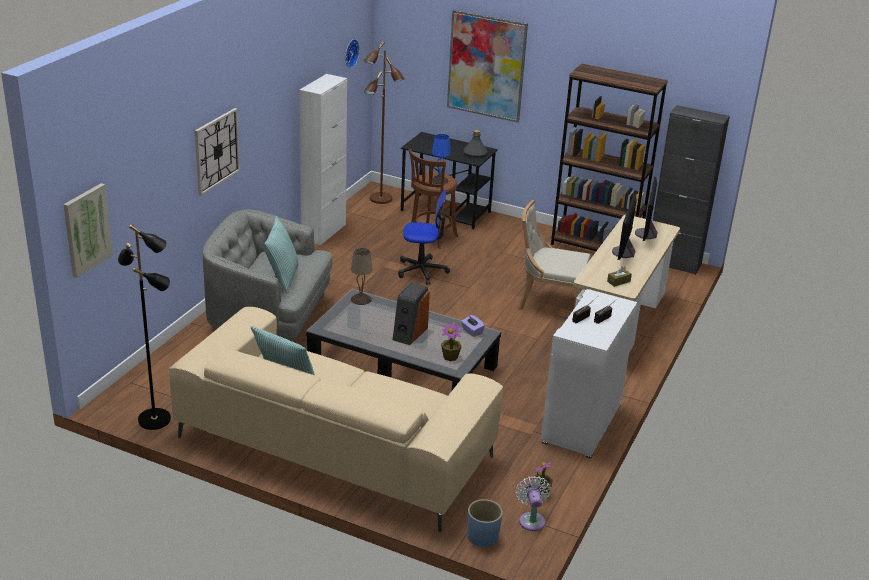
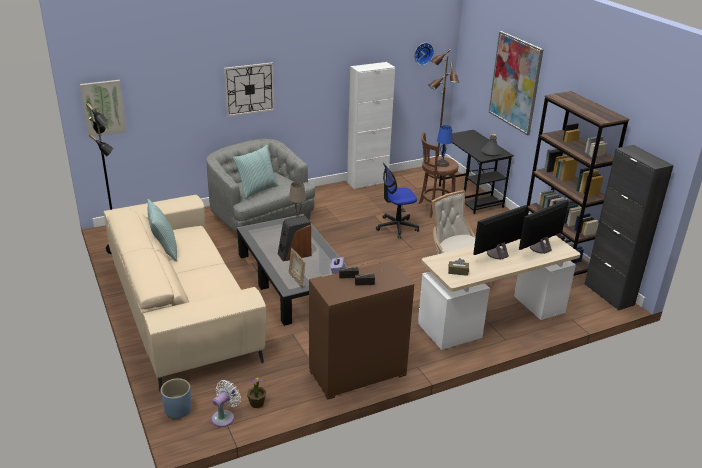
camera: 40 degrees right, 0 degrees up
office chair [398,190,450,285] -> office chair turned 120 degrees clockwise [376,163,419,238]
potted plant [441,322,462,361] -> picture frame [289,248,305,287]
white cabinet [541,289,637,459] -> brown cabinet [309,260,414,400]

